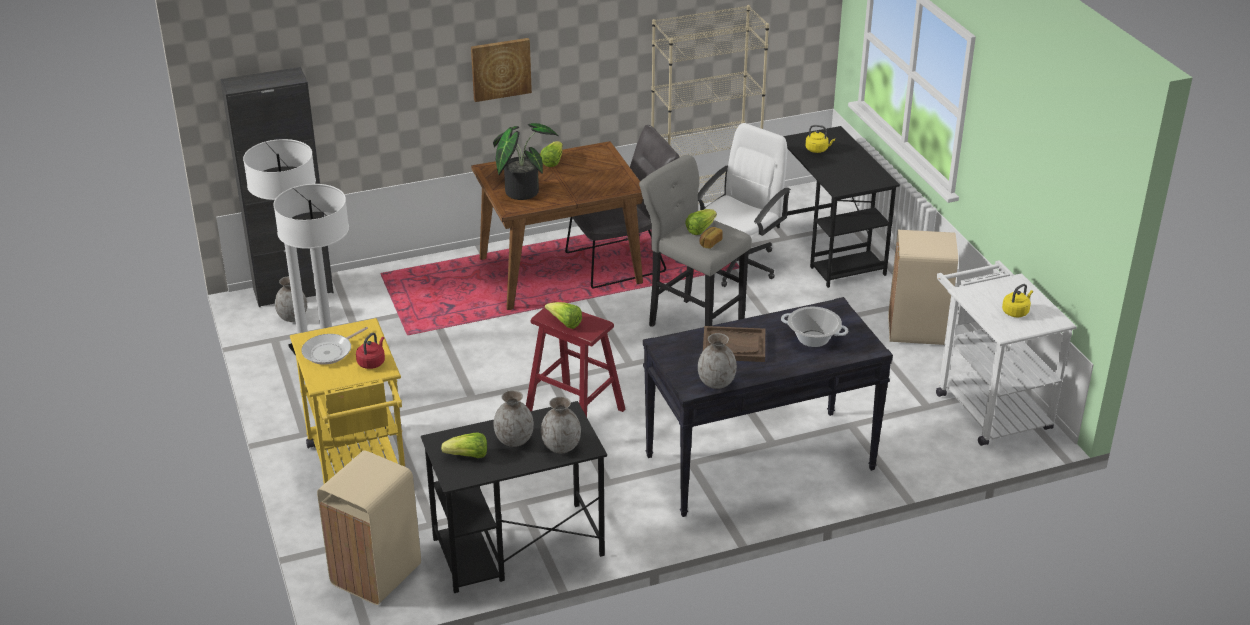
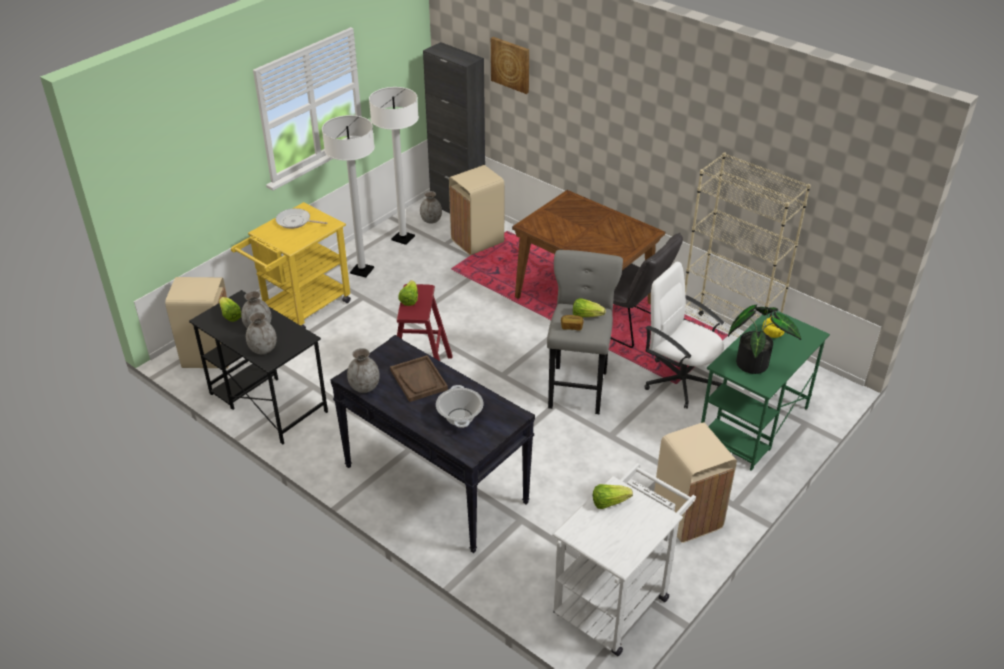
camera: 60 degrees right, 5 degrees up
red kettle [356,333,385,369] -> none
picture [471,38,532,102] -> picture moved to [491,37,529,94]
potted plant [493,123,559,200] -> potted plant moved to [728,304,801,374]
lettuce [540,141,563,167] -> lettuce moved to [593,484,633,509]
white office chair [698,123,791,287] -> white office chair turned 150 degrees counterclockwise [645,262,724,409]
black desk [776,126,900,288] -> green desk [701,307,830,471]
yellow kettle [1002,284,1033,317] -> none
none -> beige trash can [449,165,504,255]

